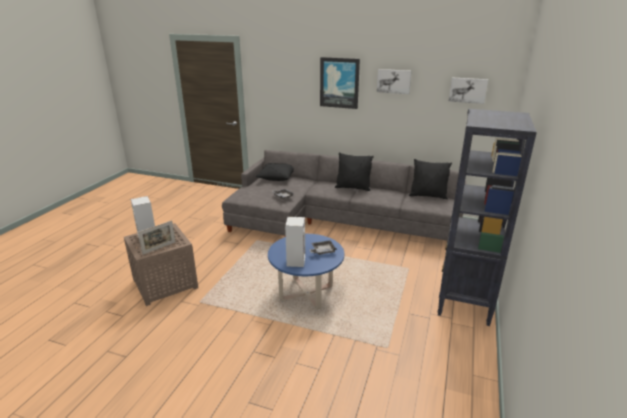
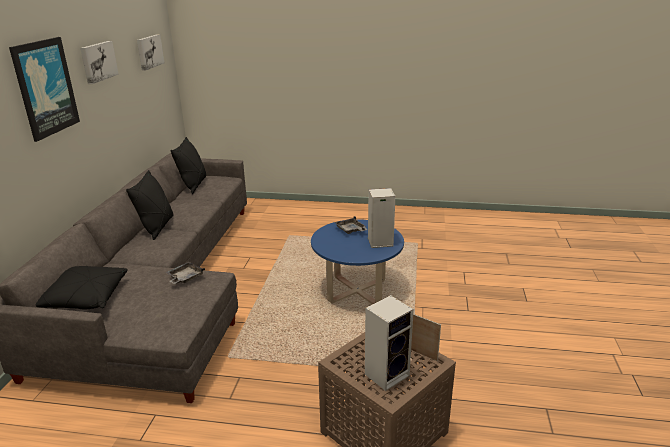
camera: 100 degrees left, 0 degrees up
black bookcase [438,109,537,326] -> none

